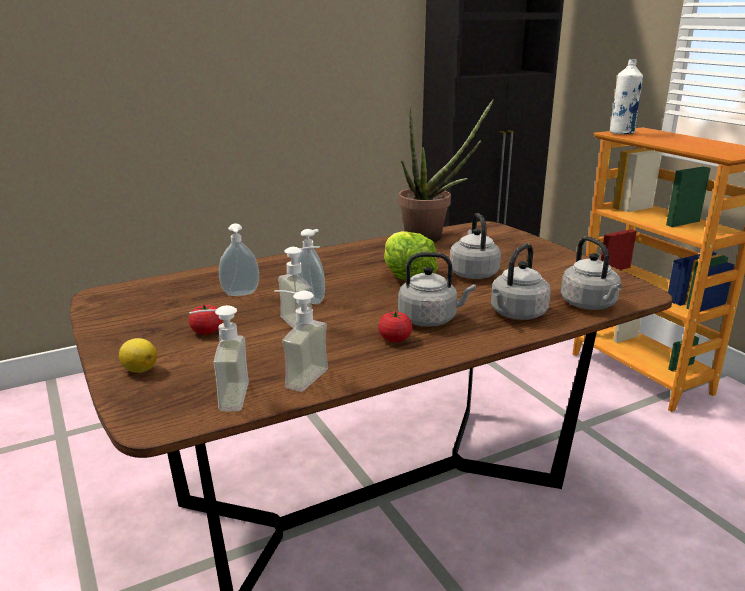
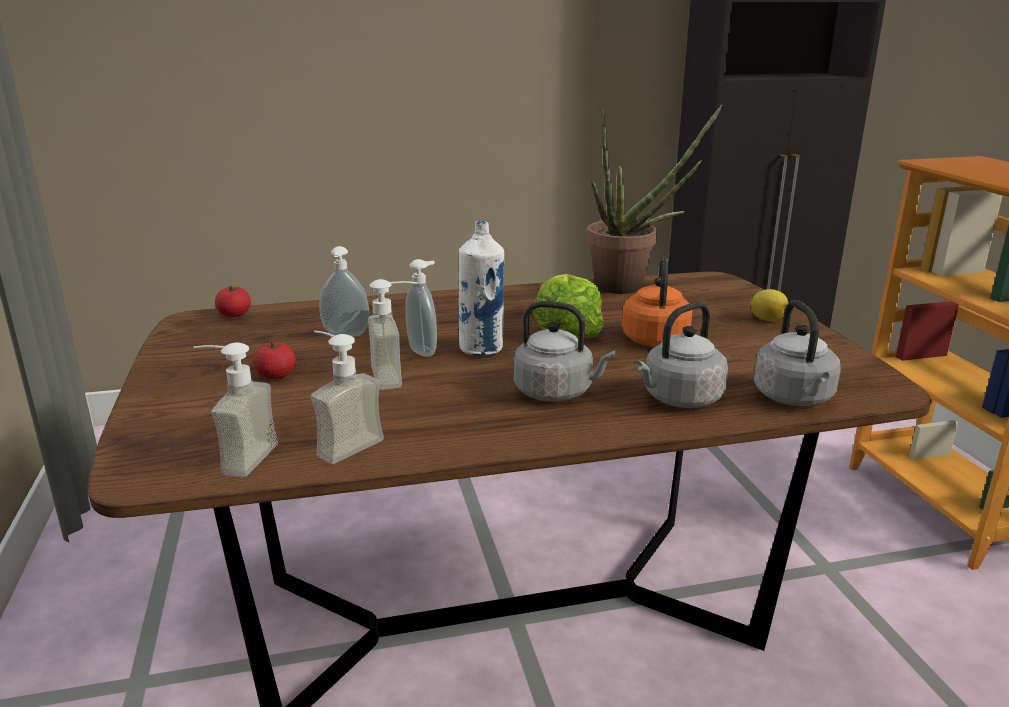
camera: 15 degrees right, 0 degrees up
lemon [119,338,157,373] -> lemon moved to [750,289,789,321]
tomato [378,311,412,342] -> tomato moved to [215,286,251,317]
grey kettle [450,213,501,279] -> orange kettle [622,257,692,346]
white bottle [610,59,643,134] -> white bottle moved to [459,221,504,356]

